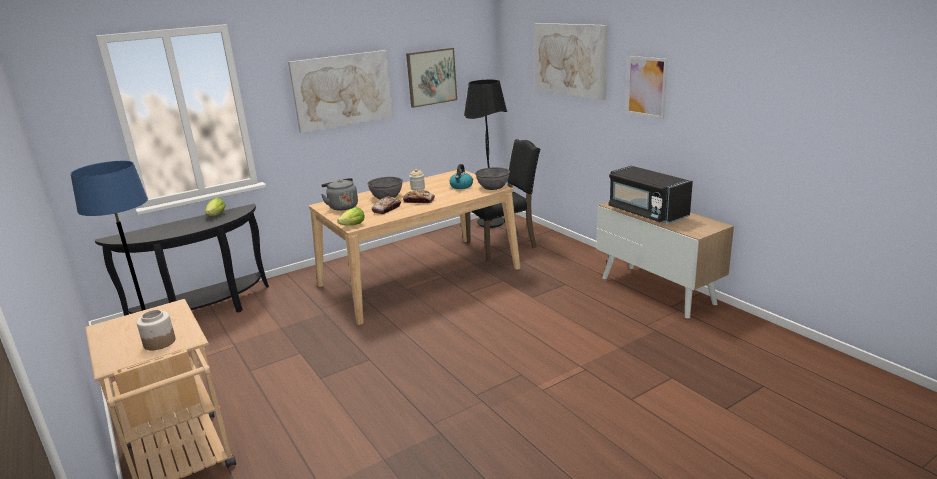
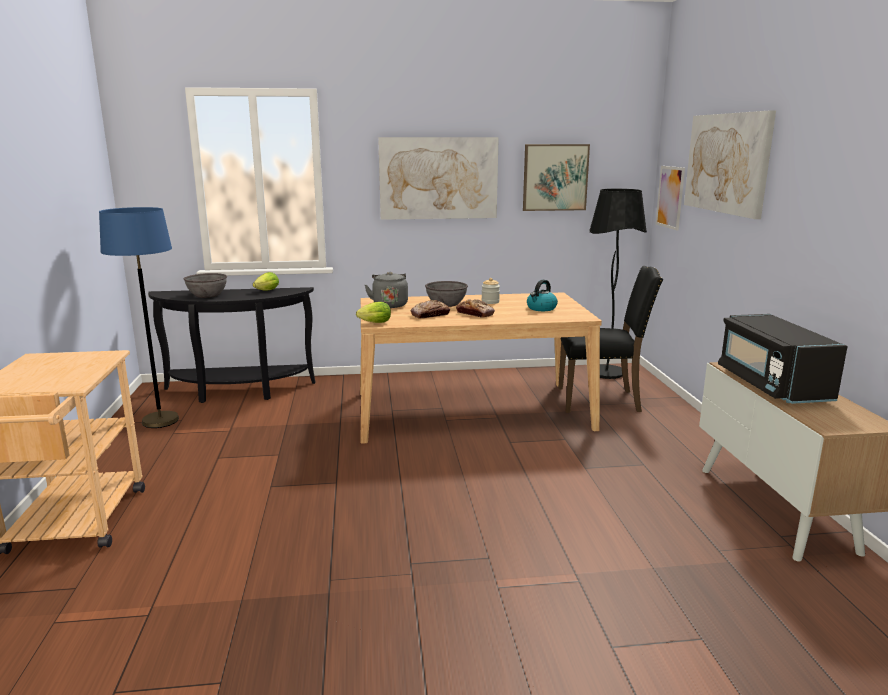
camera: 25 degrees right, 5 degrees down
jar [137,310,176,350] -> none
grey bowl [475,167,510,190] -> grey bowl moved to [184,273,227,298]
picture [627,56,668,119] -> picture moved to [656,166,685,231]

